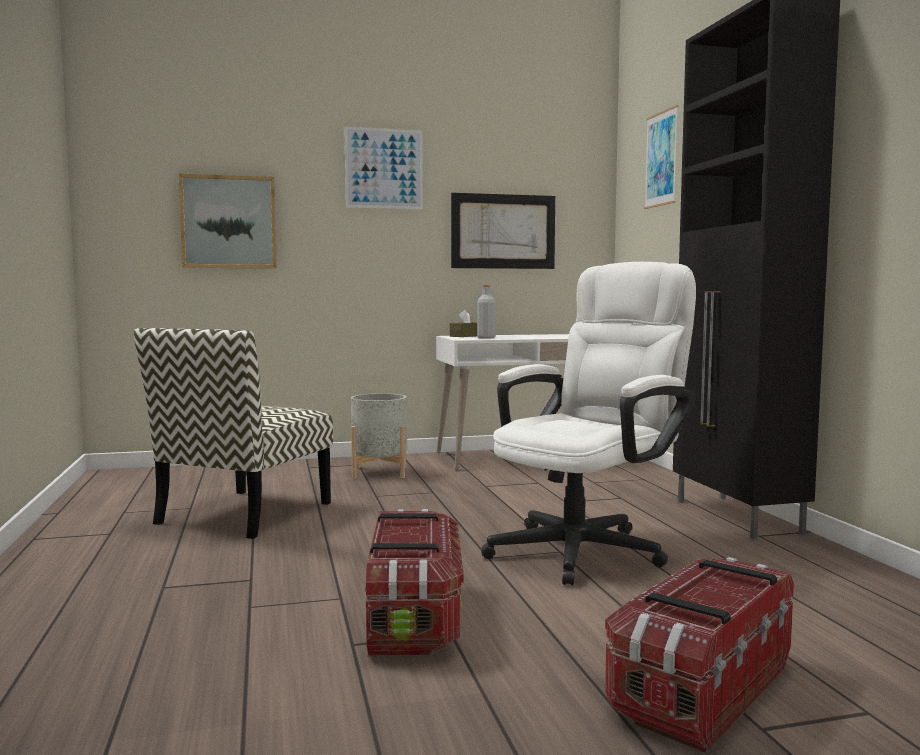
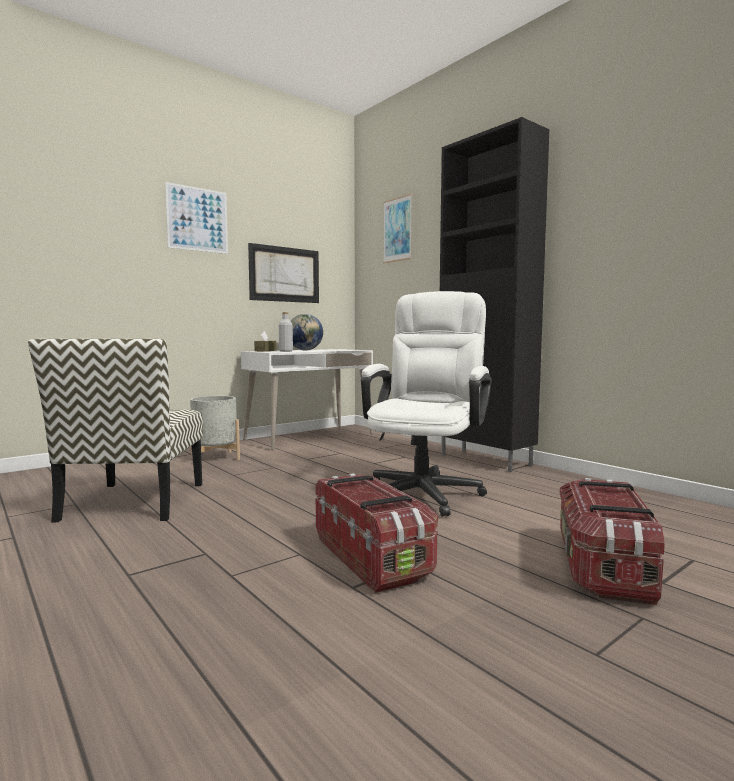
camera: 25 degrees left, 0 degrees up
picture [179,174,277,268] -> none
none -> globe [291,314,323,350]

